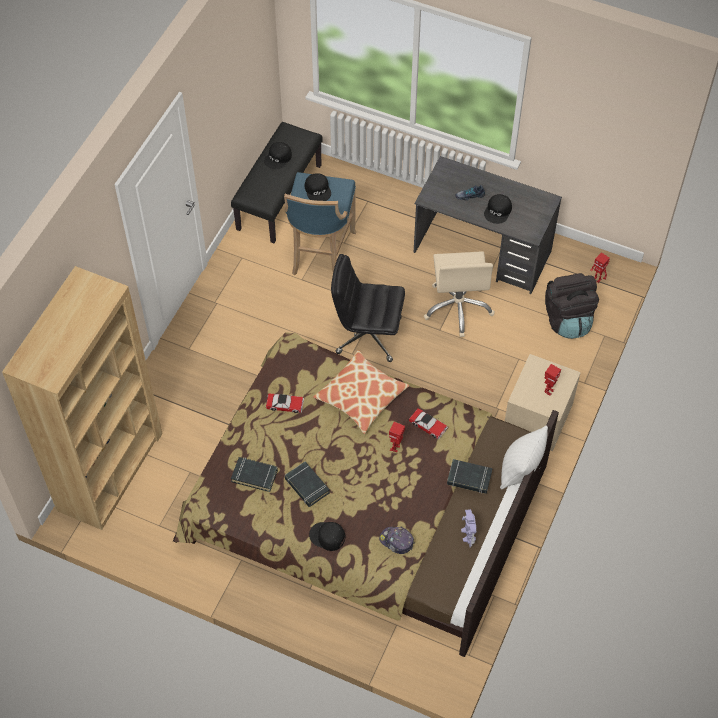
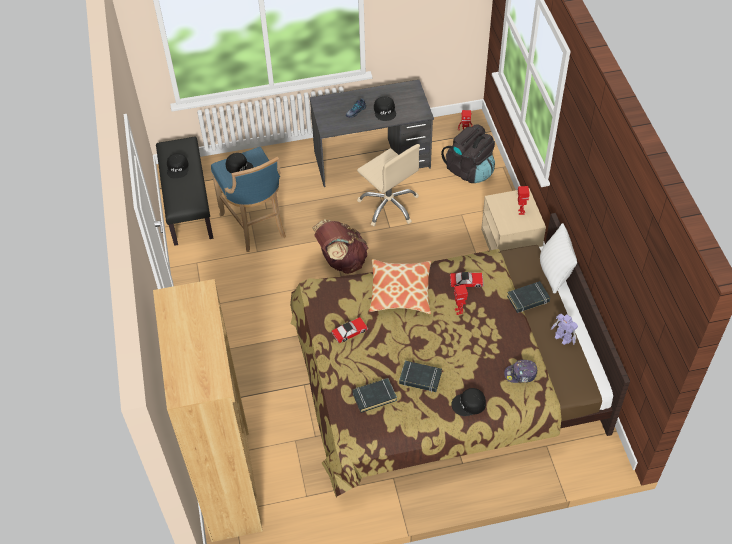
camera: 35 degrees left, 5 degrees down
black office chair [331,254,405,362] -> brown backpack [312,219,368,274]

